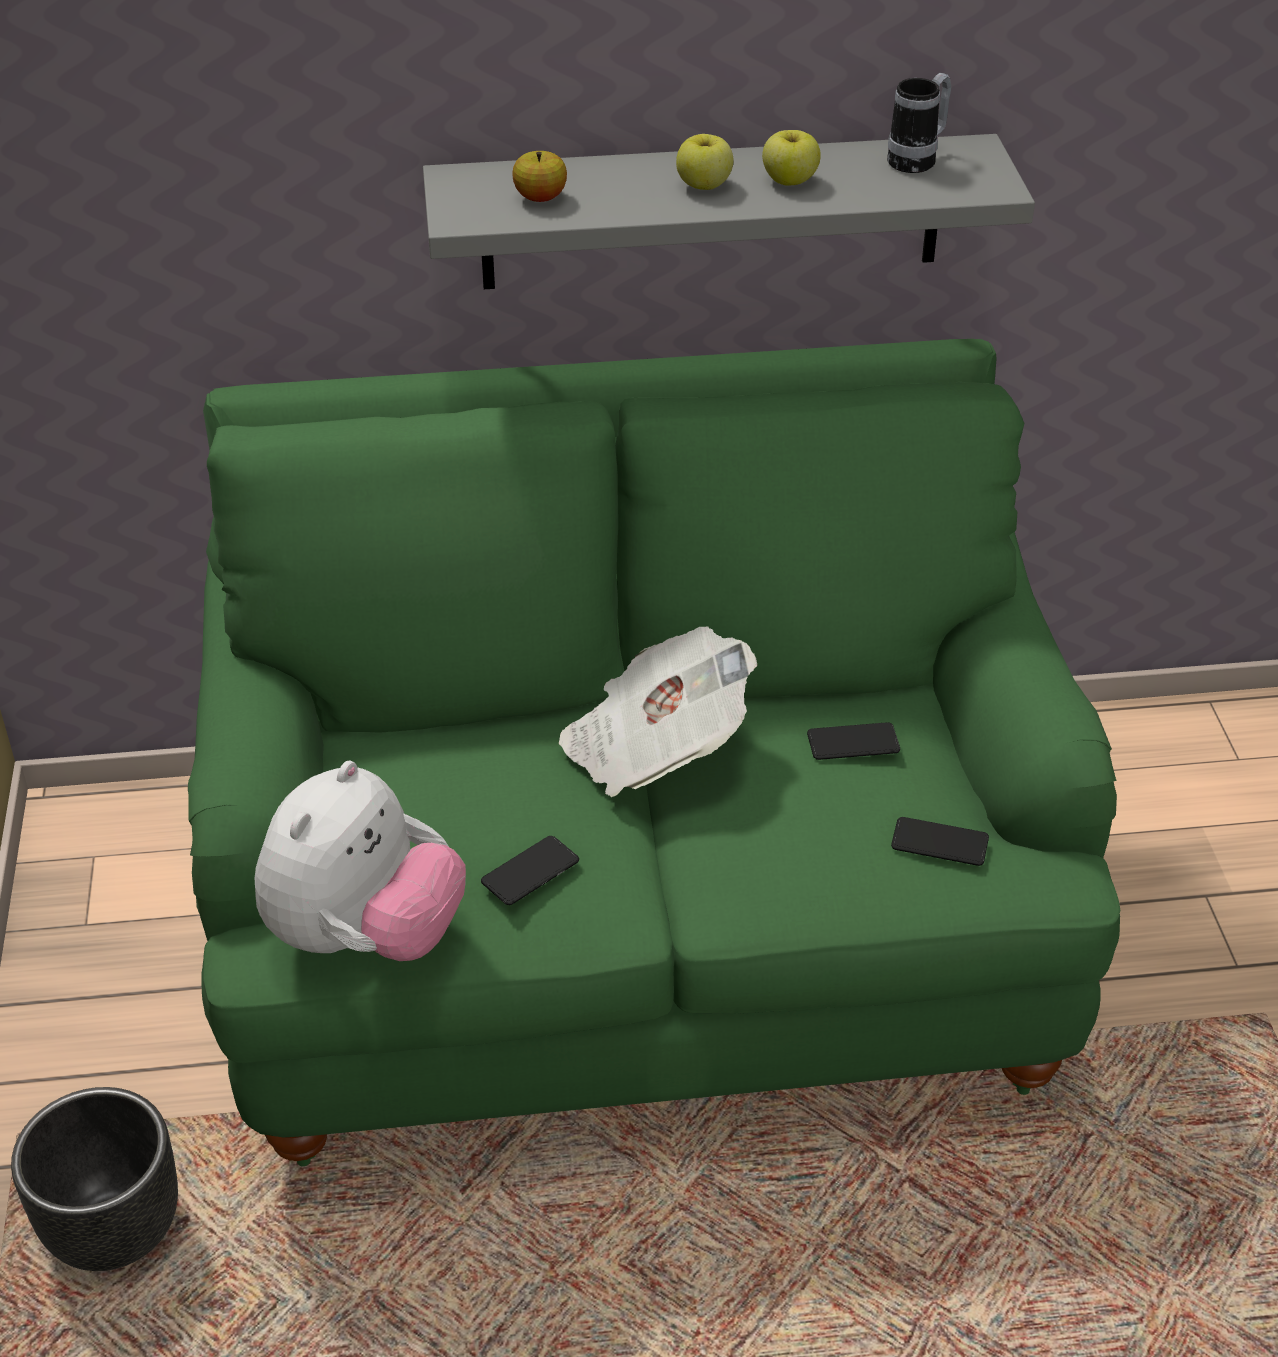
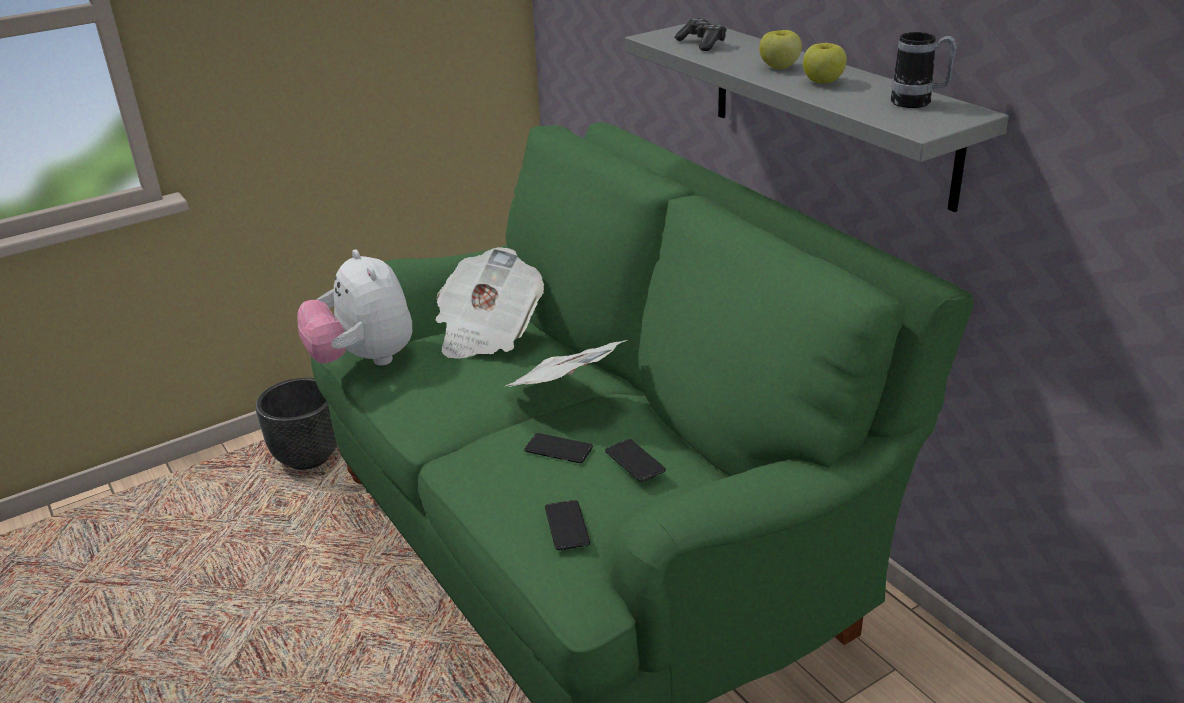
camera: 65 degrees right, 10 degrees down
plush toy [255,761,466,961] -> plush toy turned 60 degrees clockwise [297,249,412,366]
phone [481,836,579,905] -> phone moved to [524,433,593,463]
apple [512,151,567,202] -> game controller [675,18,727,51]
none -> newspaper [436,247,544,359]

